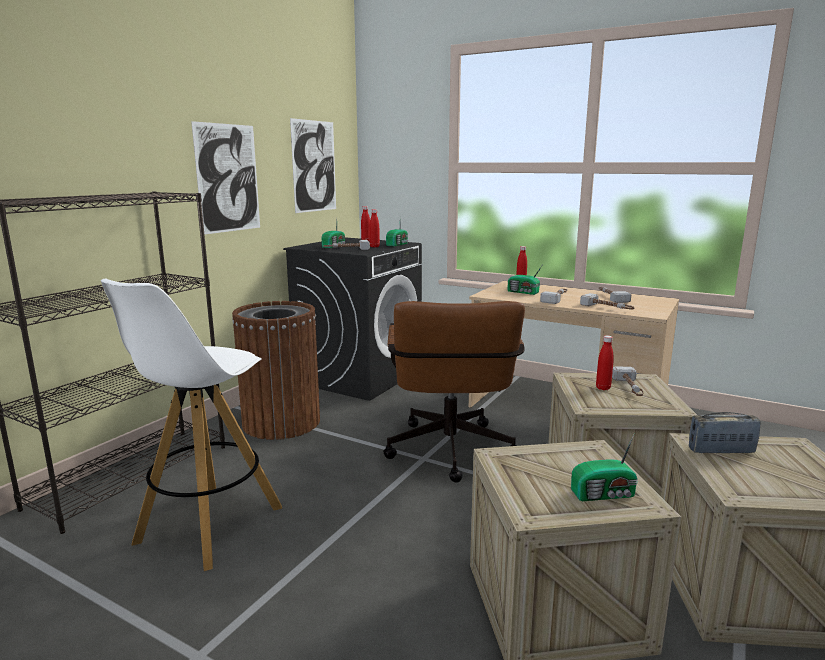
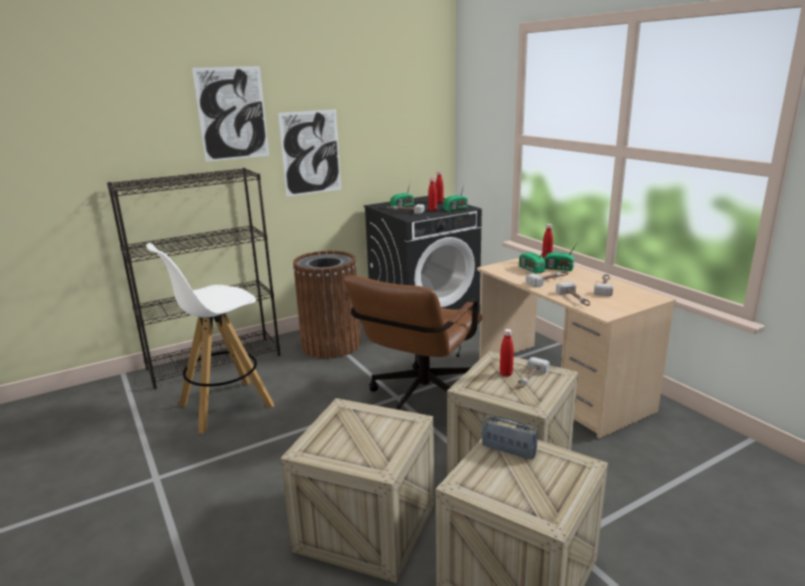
camera: 30 degrees right, 5 degrees up
picture [290,118,336,213] -> picture moved to [192,66,269,162]
radio [571,433,638,501] -> radio moved to [544,243,577,271]

